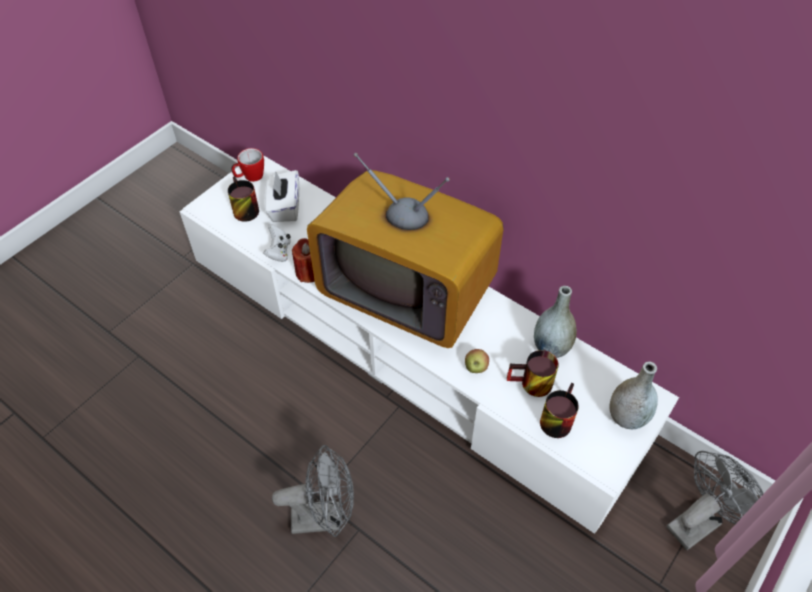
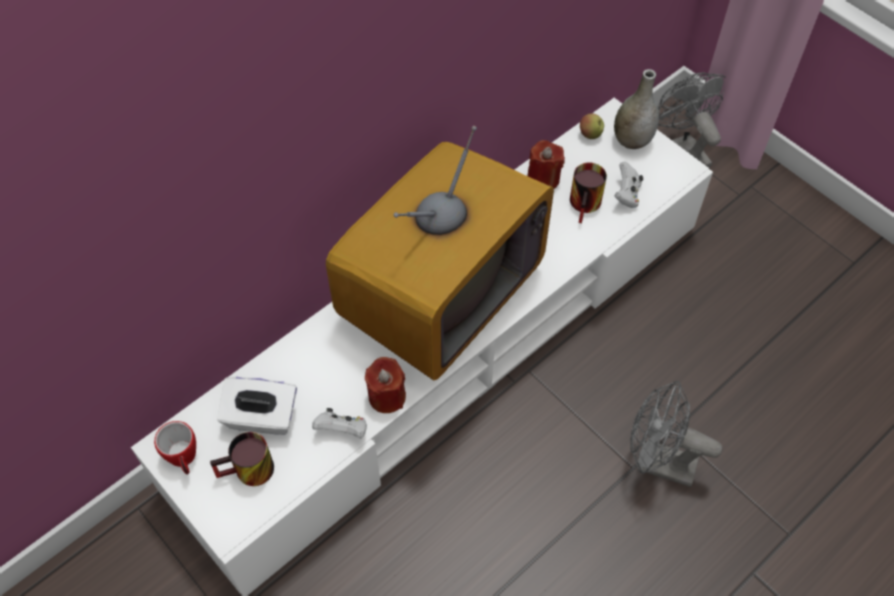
camera: 80 degrees left, 5 degrees up
grey fan [272,445,354,537] -> grey fan turned 75 degrees counterclockwise [630,381,722,487]
apple [465,349,489,373] -> apple moved to [580,113,604,139]
grey vase [534,286,577,358] -> red candle [527,140,565,189]
mug [540,382,579,438] -> white game controller [614,162,643,208]

